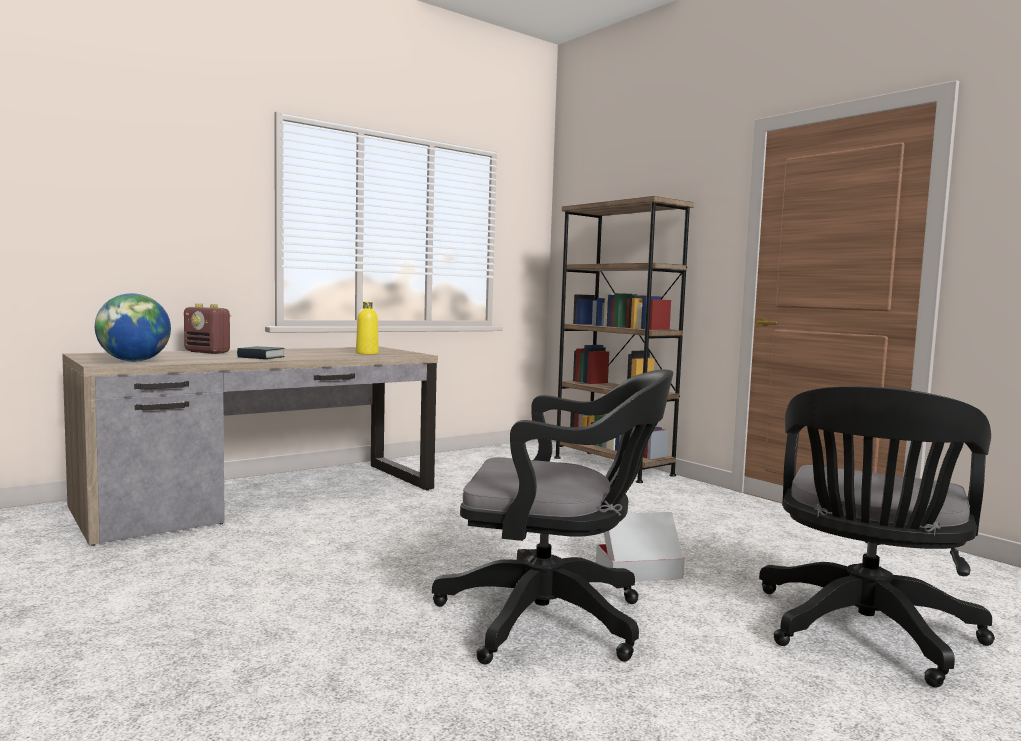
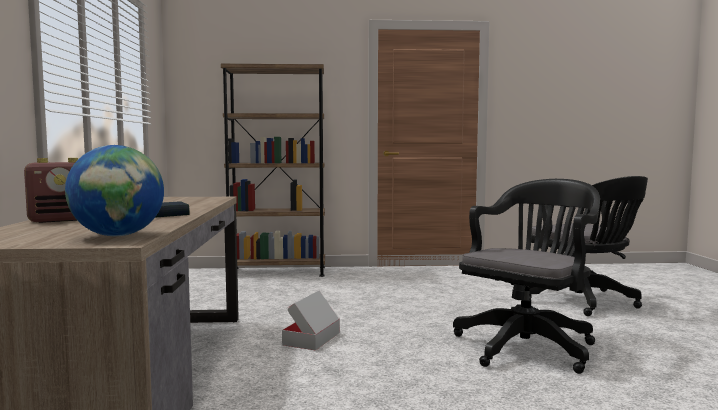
camera: 55 degrees left, 0 degrees up
yellow bottle [356,302,379,355] -> none
cardboard box [596,512,685,581] -> cardboard box moved to [282,291,340,351]

